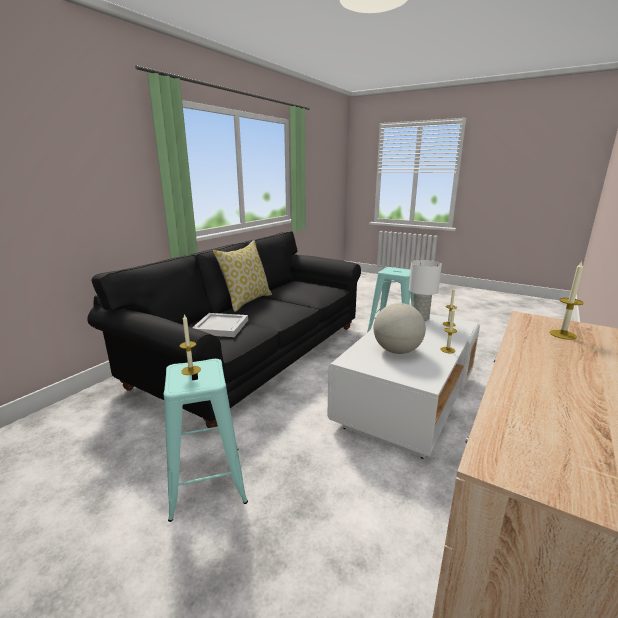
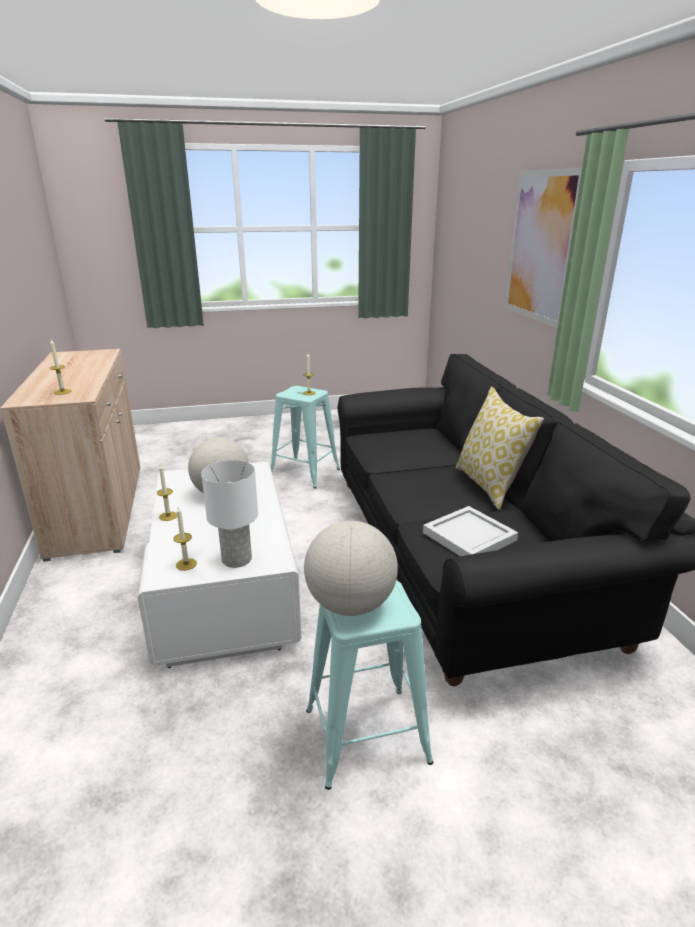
camera: 135 degrees right, 5 degrees up
white tray [192,313,248,337] -> white tray moved to [423,506,518,556]
none -> globe [304,521,398,616]
none -> picture [505,167,582,328]

